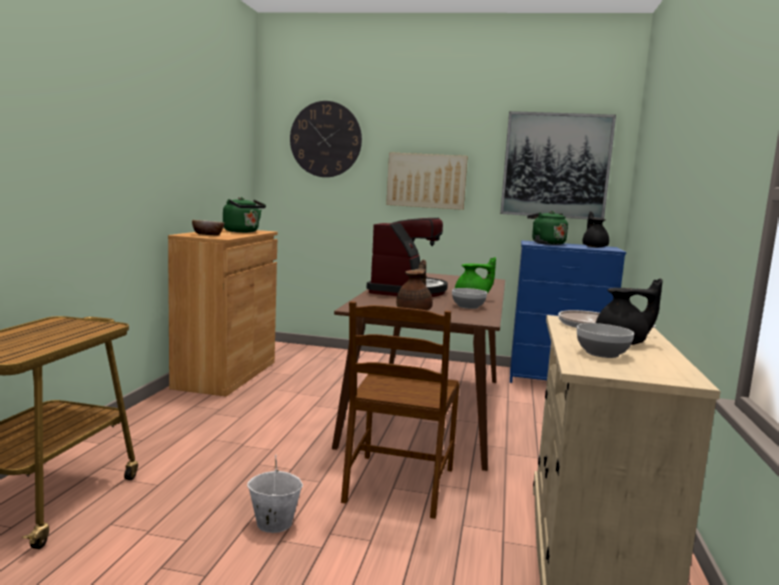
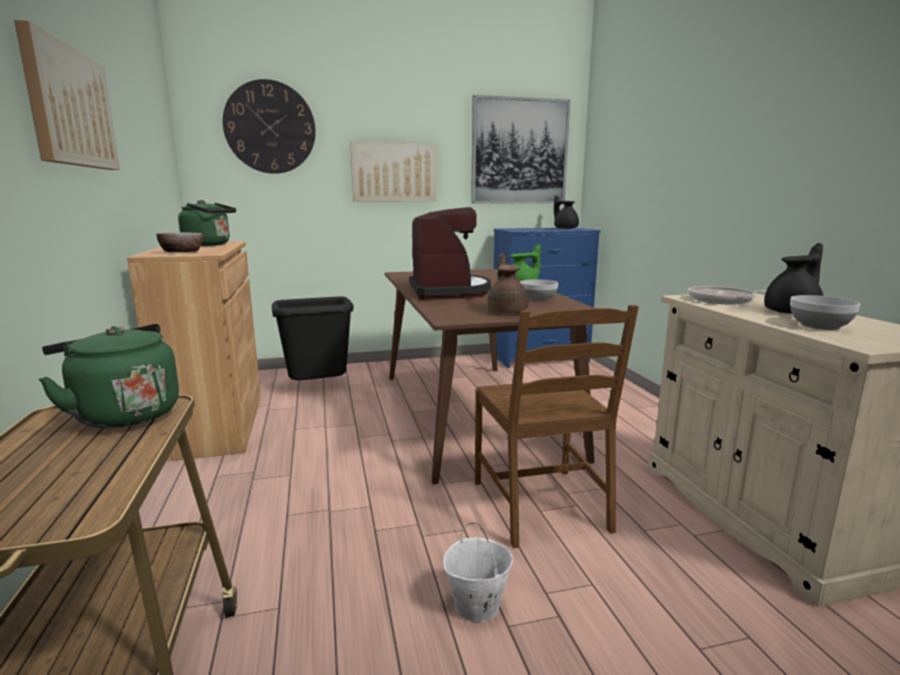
camera: 25 degrees left, 5 degrees up
green kettle [527,211,568,245] -> green kettle moved to [39,324,179,428]
none -> picture [14,20,120,170]
none -> black trash can [272,296,354,380]

